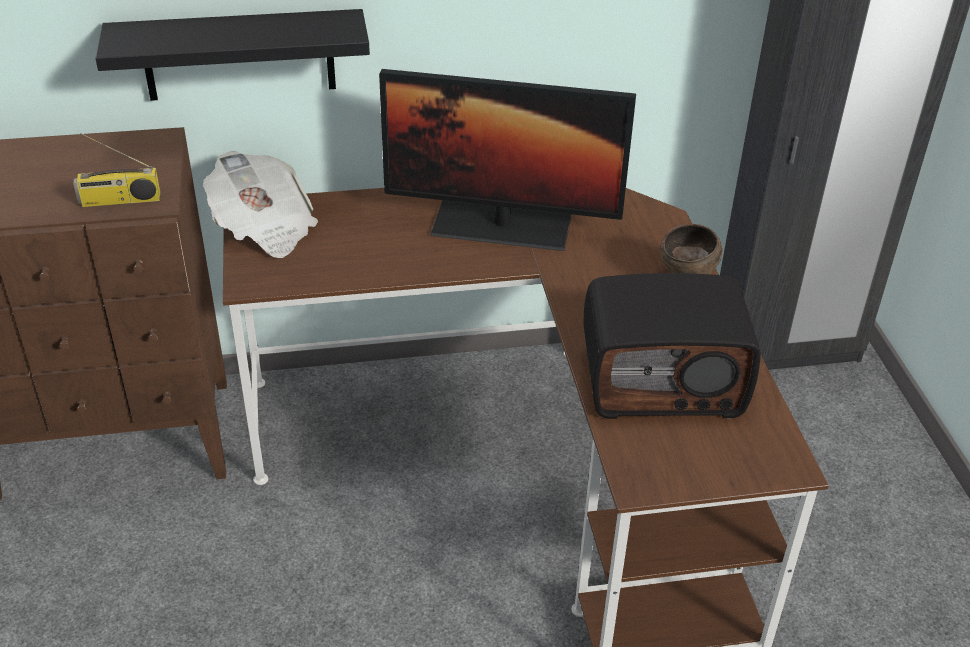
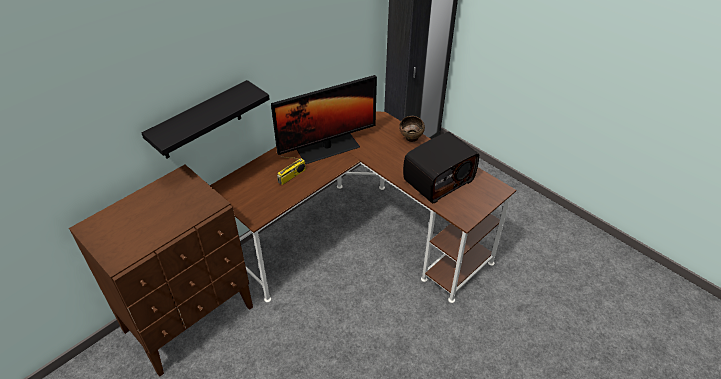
camera: 35 degrees left, 5 degrees up
radio [73,133,160,207] -> radio moved to [277,156,306,185]
newspaper [203,151,318,258] -> none

